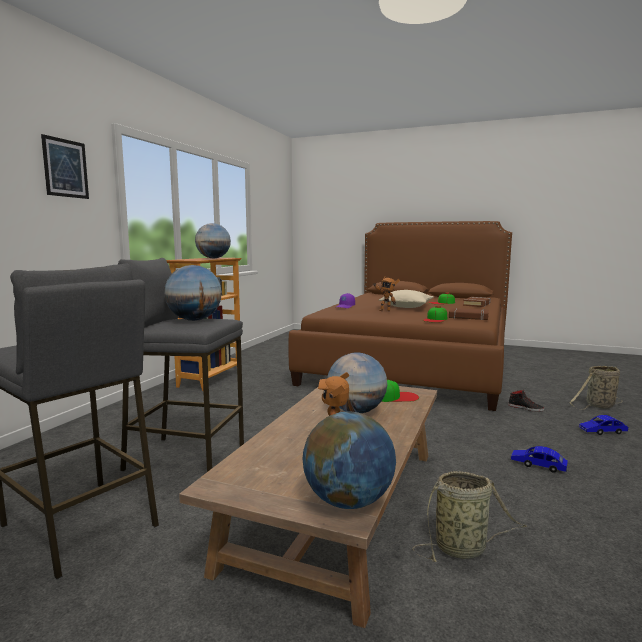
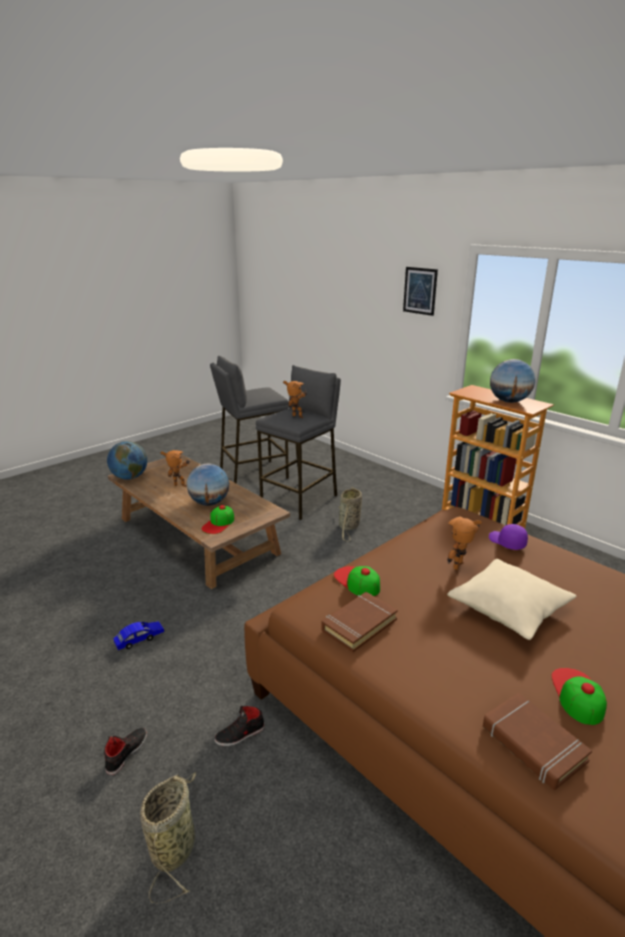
camera: 115 degrees right, 15 degrees up
globe [164,265,222,321] -> toy robot [283,381,308,418]
basket [412,471,528,562] -> basket moved to [339,486,362,542]
blue toy car [579,415,628,435] -> black shoe [104,728,147,775]

